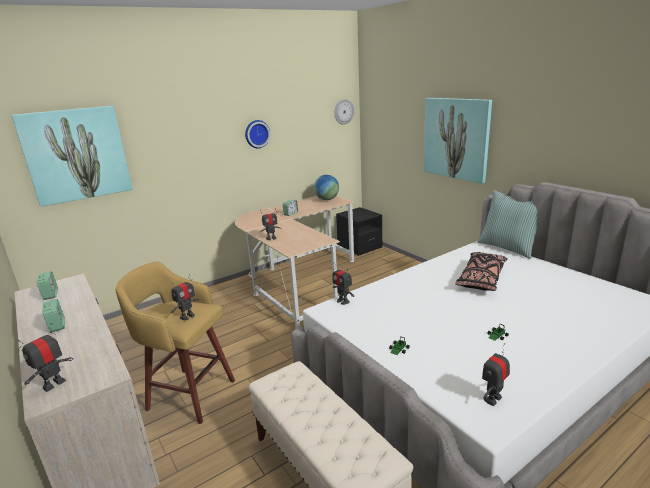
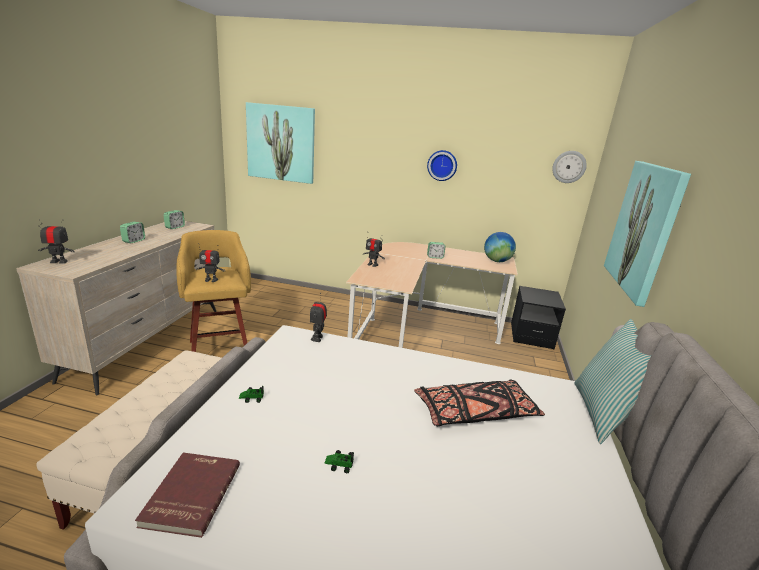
camera: 45 degrees right, 0 degrees up
toy robot [482,343,510,406] -> red book [135,452,240,538]

